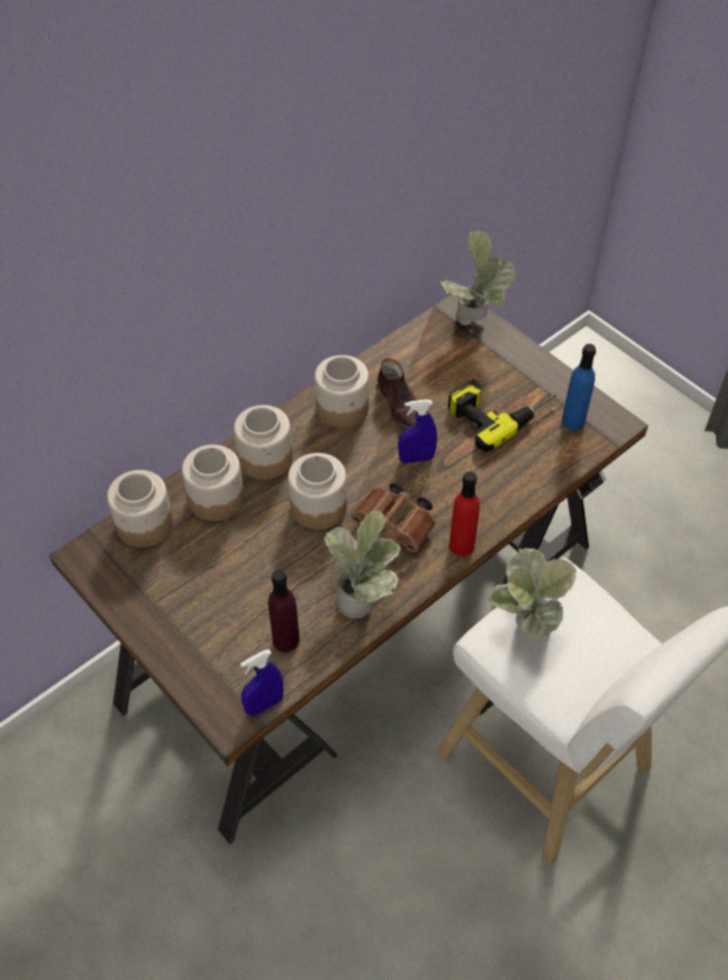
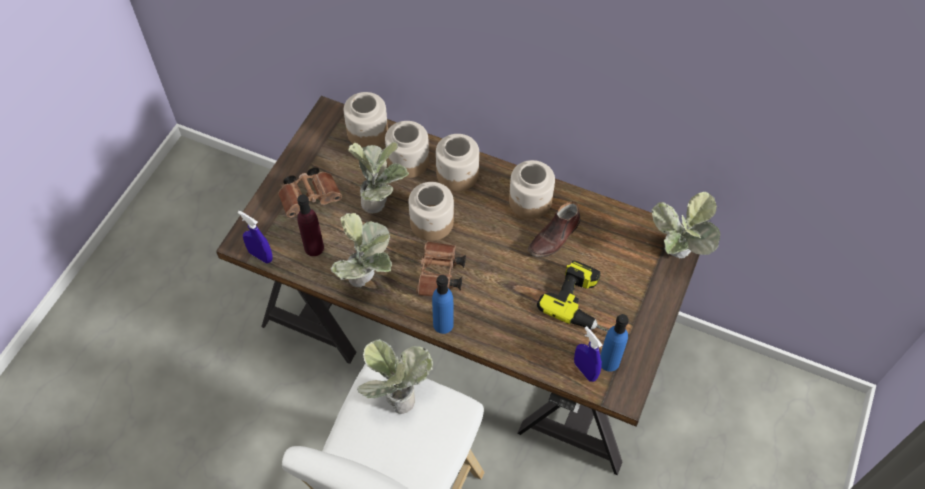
camera: 65 degrees right, 5 degrees up
blue spray bottle [398,399,437,464] -> blue spray bottle moved to [574,326,602,382]
red bottle [449,471,480,556] -> blue bottle [432,275,454,334]
none -> brown binoculars [278,167,342,218]
none -> potted plant [348,141,409,214]

